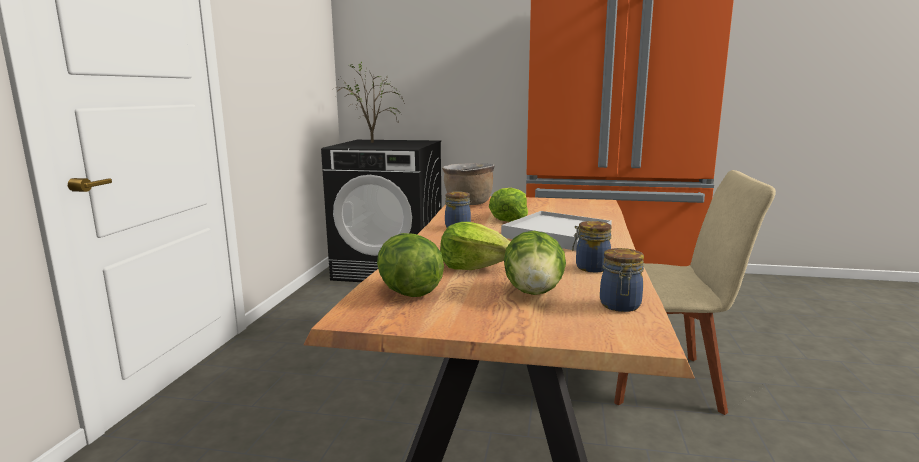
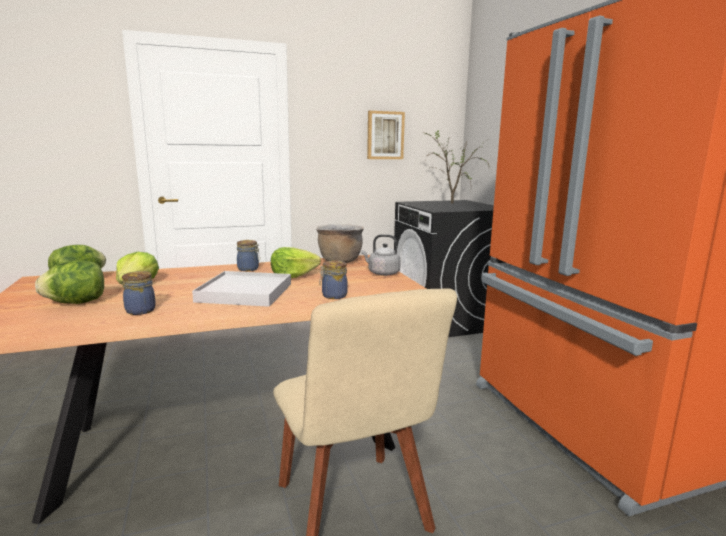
camera: 60 degrees right, 0 degrees up
jar [600,248,644,312] -> jar moved to [319,260,348,299]
none -> grey kettle [361,234,401,276]
none -> picture [367,111,405,159]

